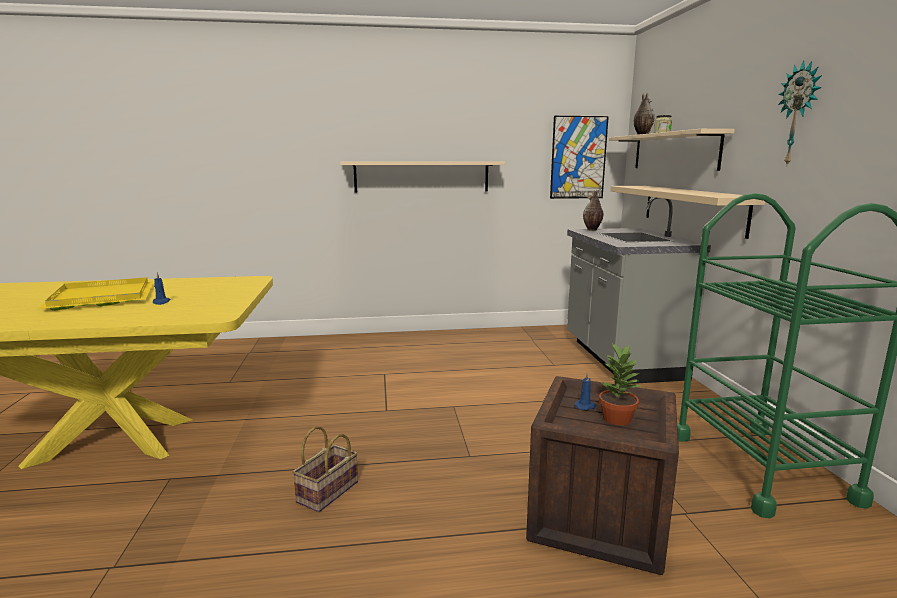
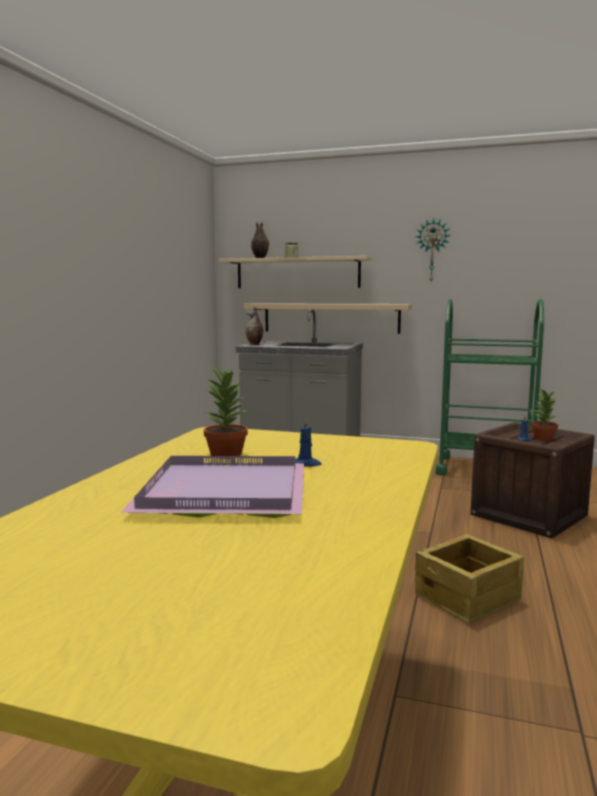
camera: 65 degrees left, 5 degrees down
yellow tray [38,277,154,311] -> purple tray [121,456,304,518]
basket [292,426,358,512] -> crate [415,534,524,624]
beige shelf [340,161,505,193] -> none
picture [550,116,609,199] -> none
none -> potted plant [204,366,248,459]

